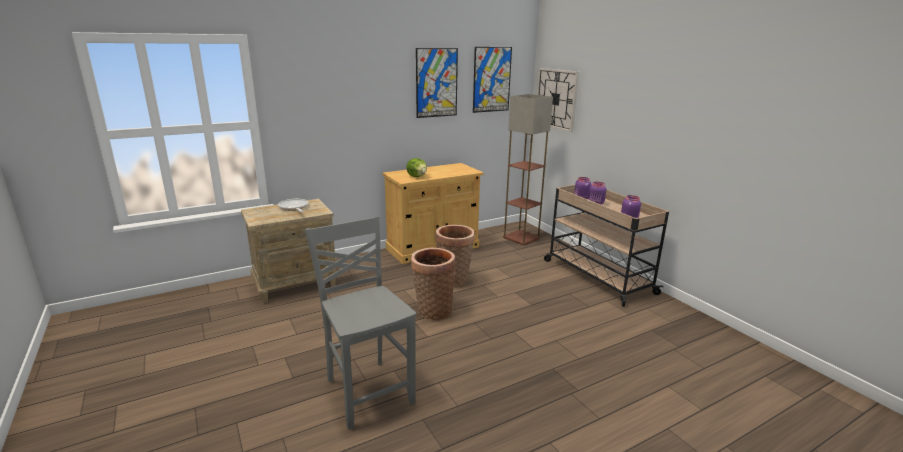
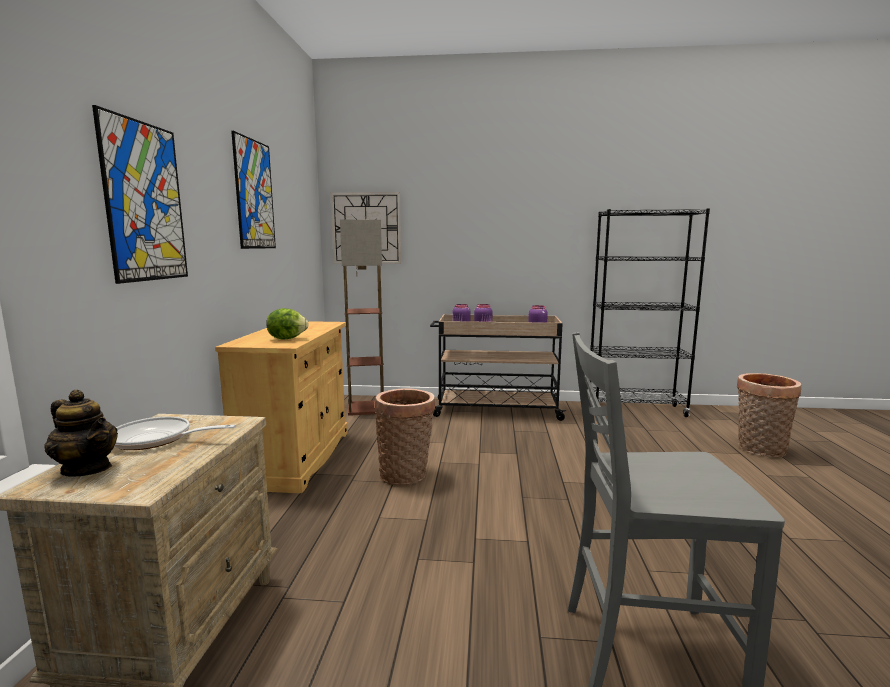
camera: 55 degrees left, 10 degrees down
basket [411,248,455,320] -> basket moved to [737,373,801,457]
picture [473,47,512,113] -> picture moved to [92,105,188,284]
none -> teapot [44,390,118,477]
none -> black bookcase [590,208,710,417]

